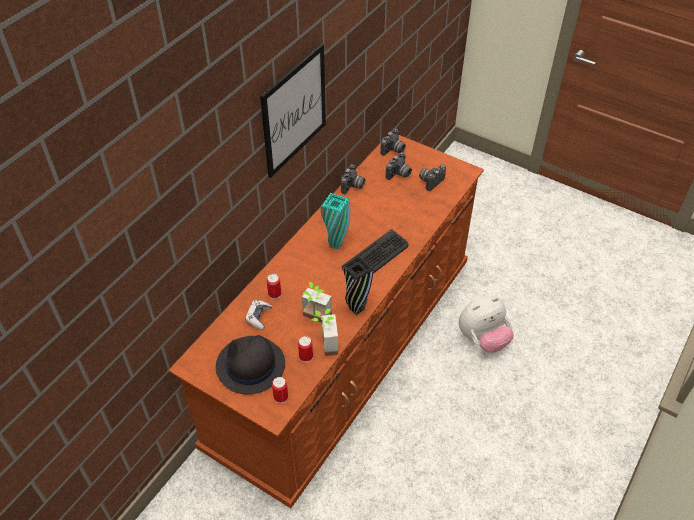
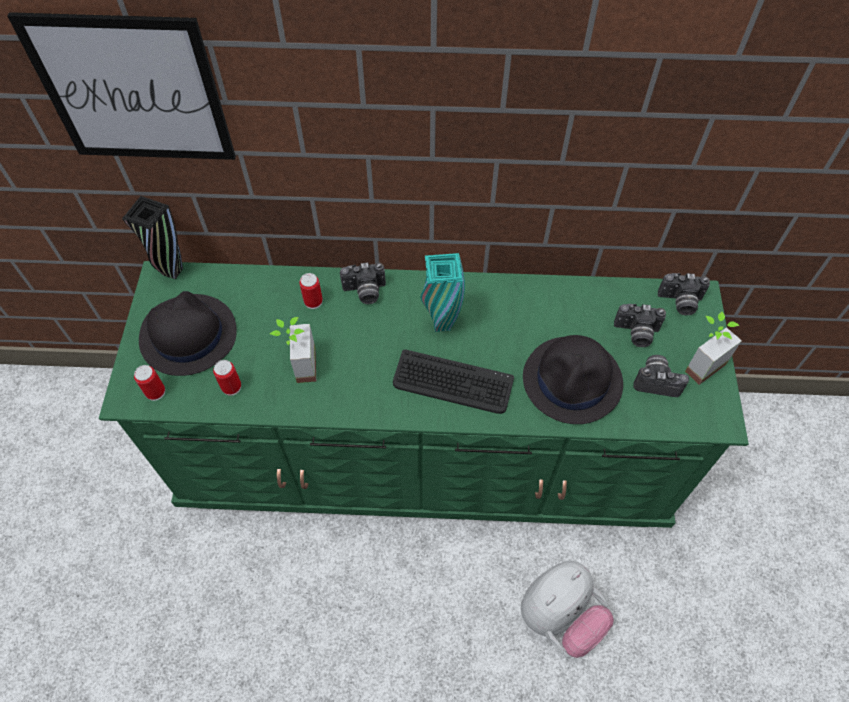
camera: 60 degrees right, 10 degrees up
brown dresser [169,135,484,508] -> green dresser [99,261,749,528]
game controller [245,300,272,330] -> none
picture [260,44,326,178] -> picture moved to [7,12,236,160]
potted plant [312,309,338,356] -> potted plant moved to [685,312,741,385]
camera [341,164,365,194] -> camera moved to [340,262,386,304]
black vase [342,256,373,315] -> black vase moved to [122,196,183,280]
plush toy [459,296,514,353] -> plush toy turned 75 degrees counterclockwise [521,561,614,658]
none -> black hat [523,335,623,424]

